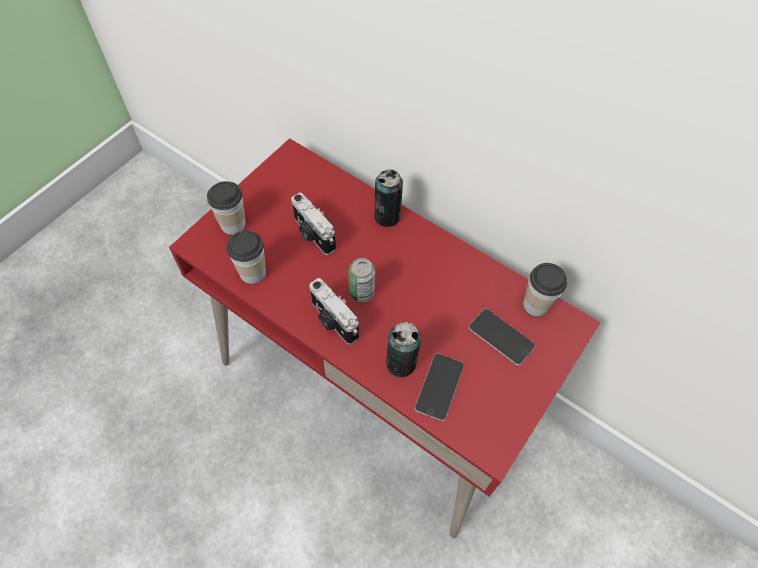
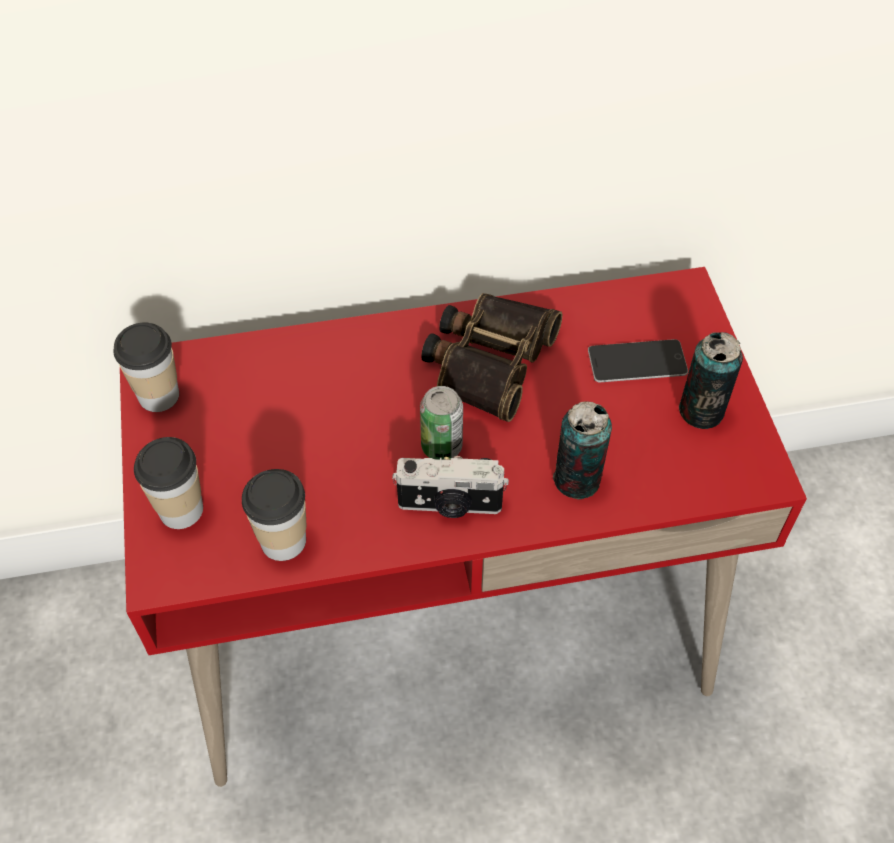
camera: 45 degrees left, 5 degrees down
camera [291,193,336,255] -> none
can [375,169,403,227] -> can moved to [679,332,743,429]
phone [415,353,464,421] -> none
cup [523,263,567,316] -> cup moved to [113,322,179,412]
none -> binoculars [421,293,562,422]

